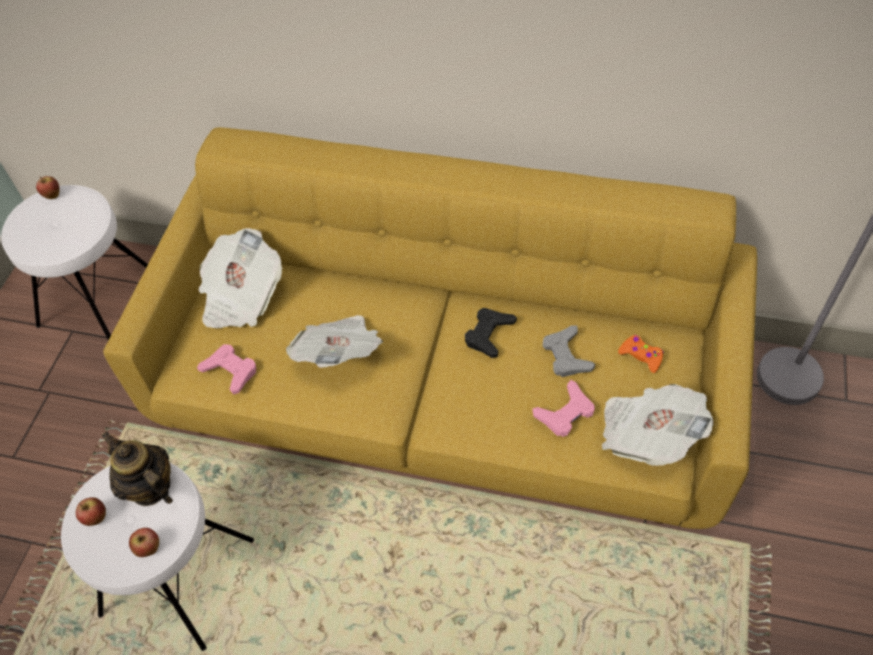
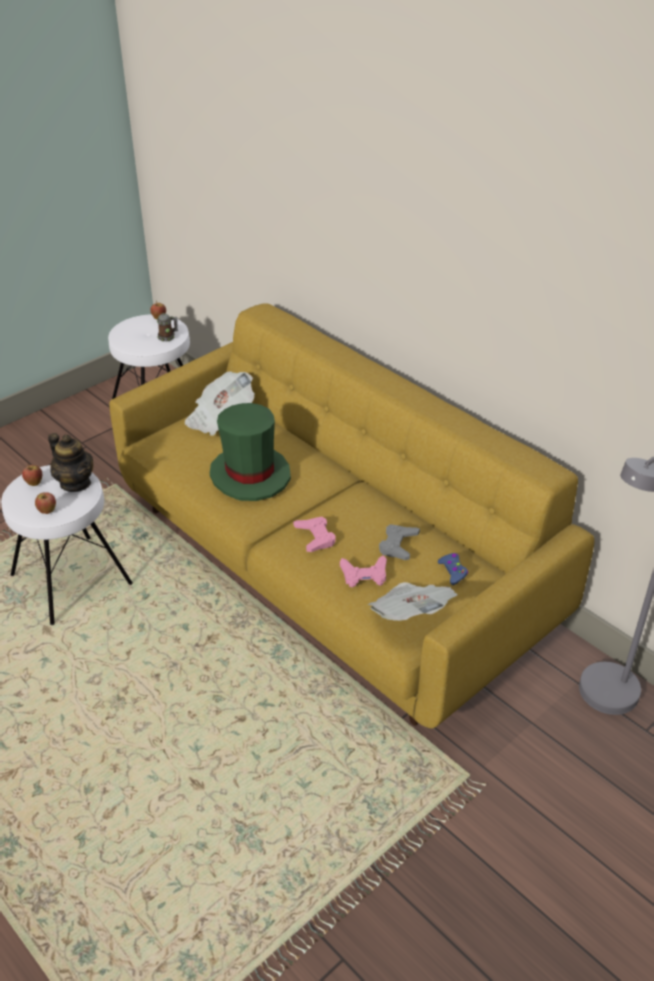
camera: 30 degrees right, 15 degrees down
teapot [102,432,173,506] -> teapot turned 150 degrees clockwise [48,433,94,492]
pink game controller [197,344,256,394] -> pink game controller moved to [293,517,336,552]
newspaper [286,315,383,368] -> green hat [210,403,291,501]
black game controller [465,308,517,358] -> none
orange game controller [618,335,664,373] -> blue game controller [438,553,468,585]
none -> mug [157,313,178,342]

